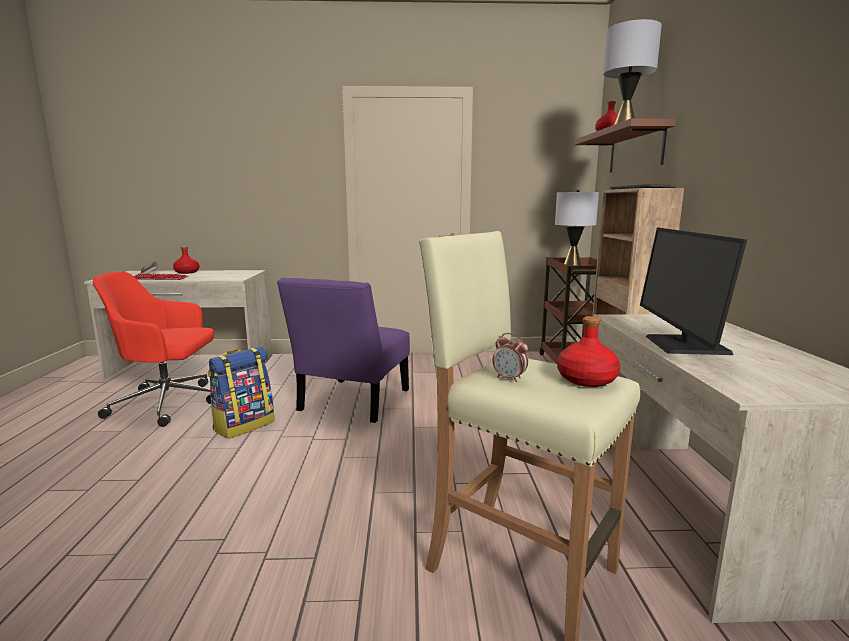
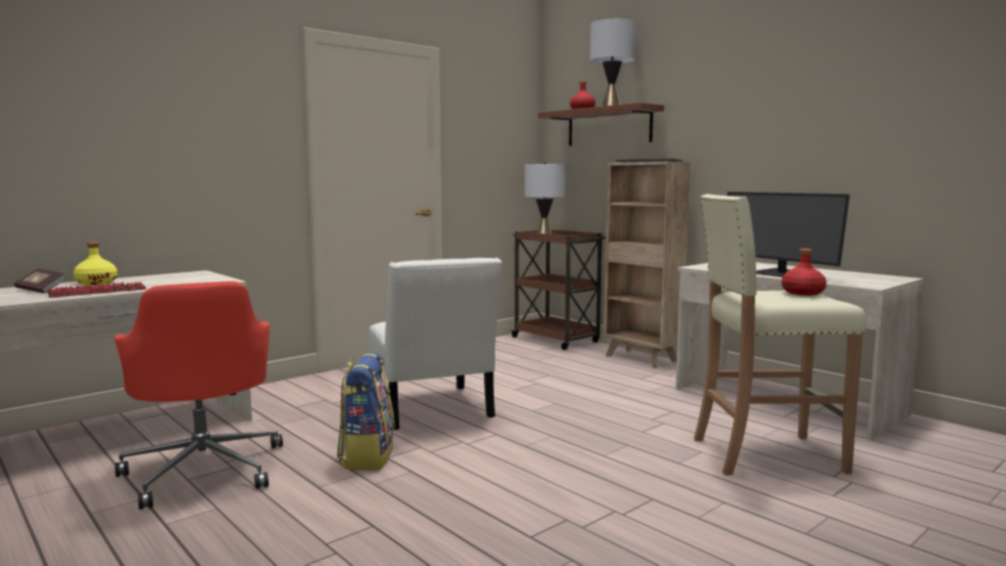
camera: 40 degrees left, 5 degrees down
red office chair [93,271,214,427] -> red office chair turned 75 degrees counterclockwise [114,281,283,510]
red bottle [173,247,200,274] -> yellow bottle [73,242,117,285]
purple chair [277,278,410,423] -> white chair [369,258,502,430]
alarm clock [493,333,528,382] -> none

